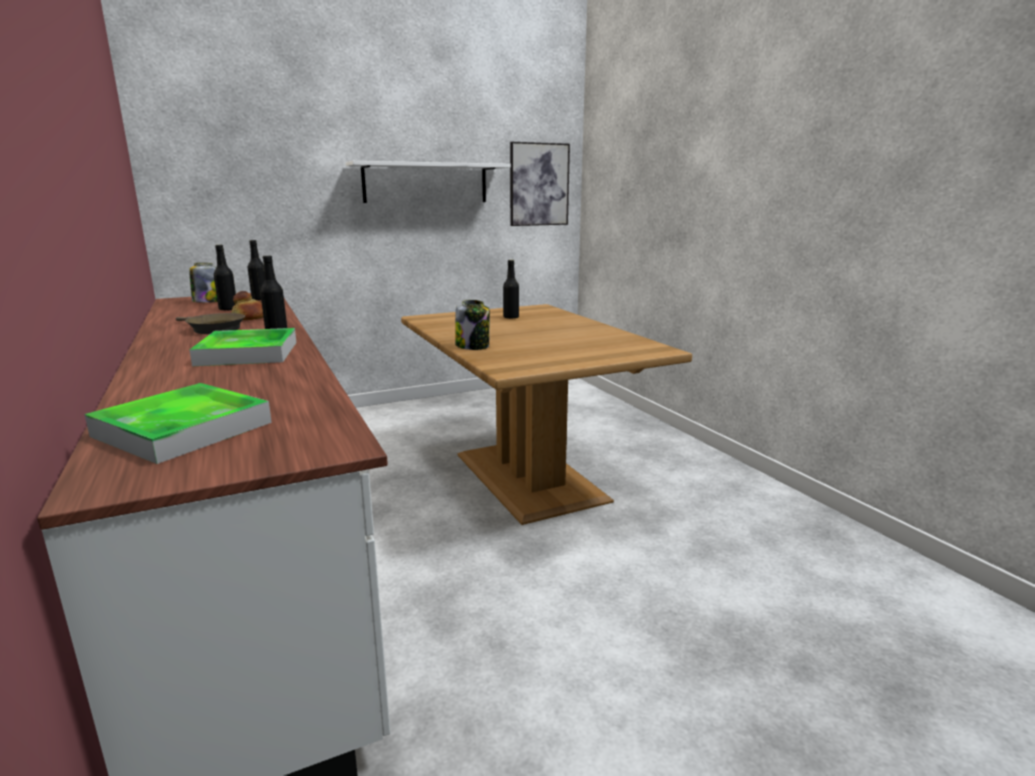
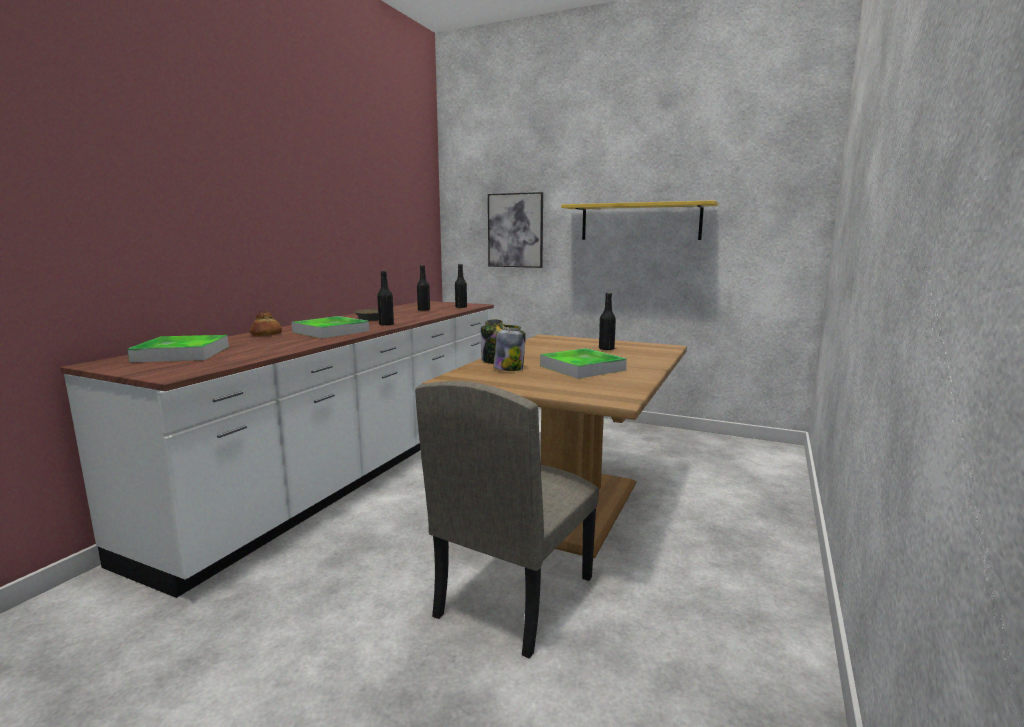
camera: 50 degrees right, 5 degrees down
jar [189,263,218,303] -> jar moved to [494,325,526,371]
bread [231,291,264,320] -> bread moved to [249,311,282,336]
white shelf [346,161,511,203] -> yellow shelf [561,200,718,240]
picture [510,142,570,226] -> picture moved to [488,192,543,268]
none -> beige chair [415,381,599,658]
none -> tray [540,348,627,379]

